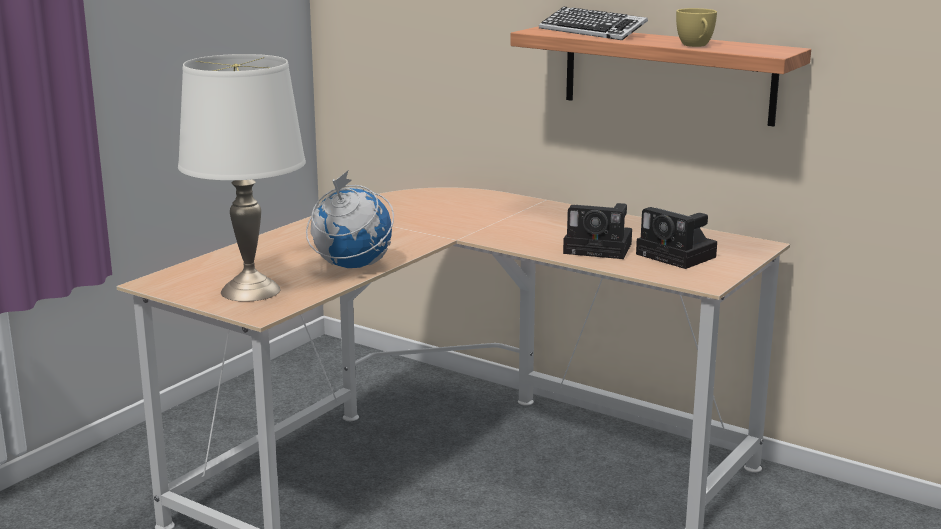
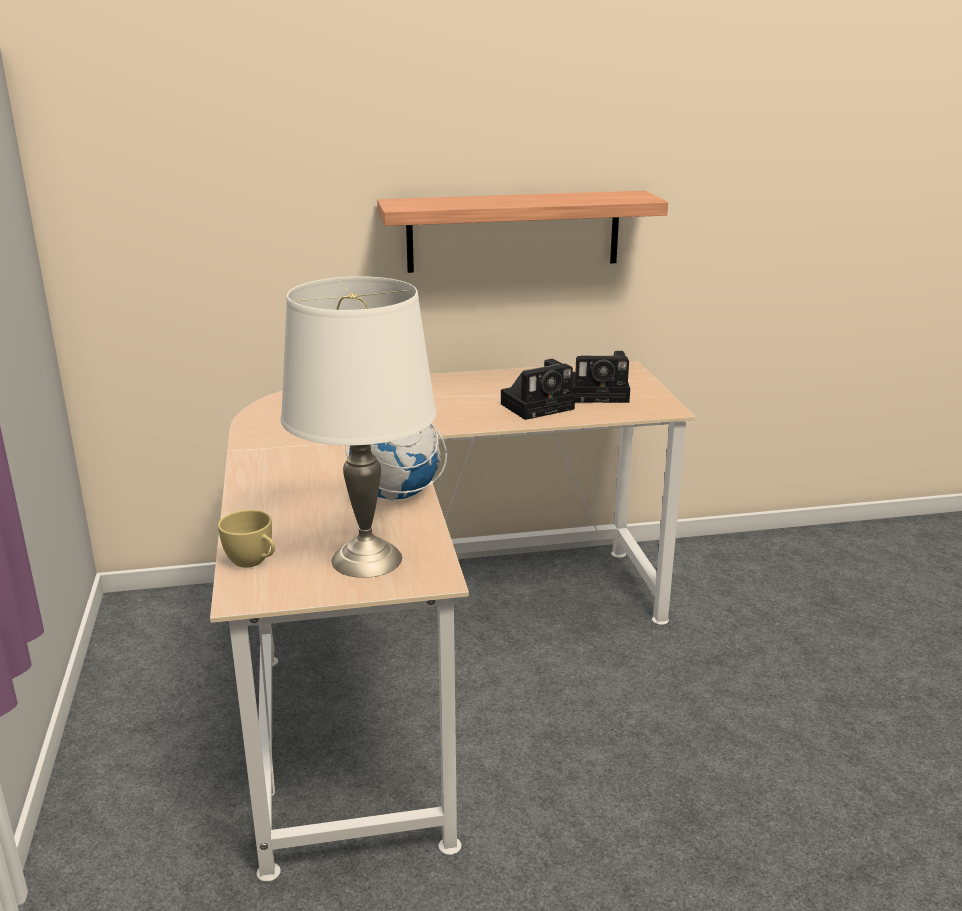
camera: 45 degrees left, 5 degrees up
keyboard [539,7,648,40] -> none
yellow cup [676,8,717,47] -> yellow cup moved to [218,510,275,568]

